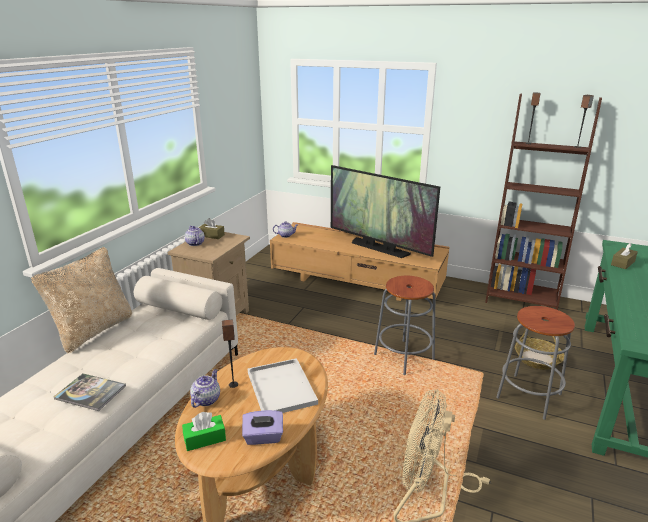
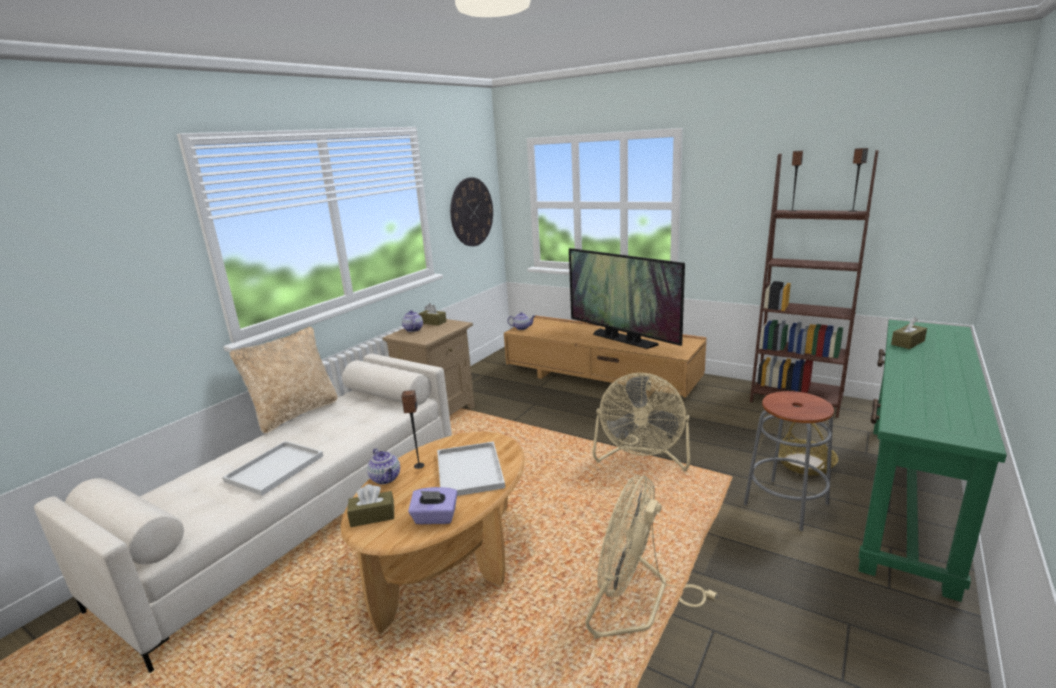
camera: 10 degrees right, 5 degrees down
book [54,373,126,411] -> white tray [222,441,323,496]
green tissue box [182,412,226,451] -> brown tissue box [347,484,394,527]
teapot [190,369,220,408] -> teapot turned 120 degrees clockwise [367,448,400,484]
grey stool [374,276,435,375] -> beige fan [592,373,690,471]
none -> wall clock [450,177,493,246]

